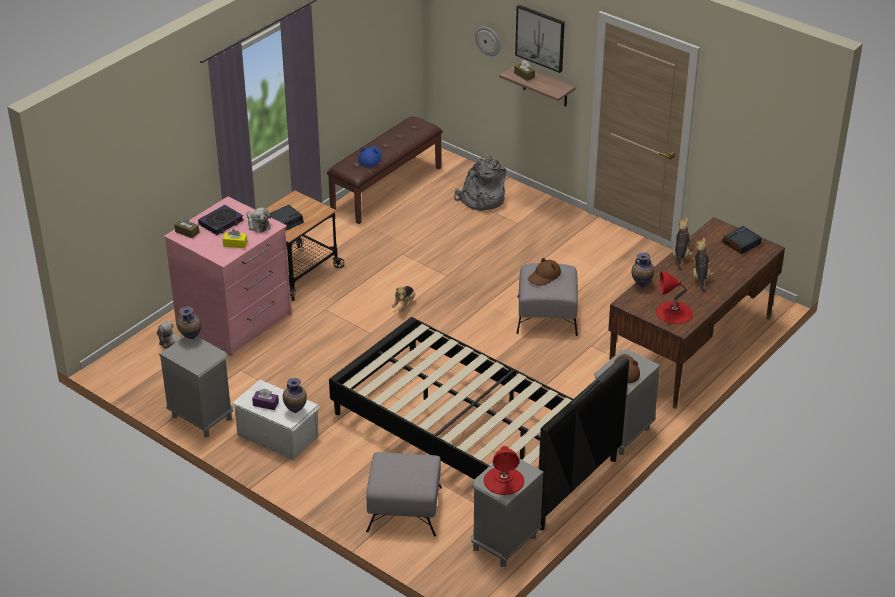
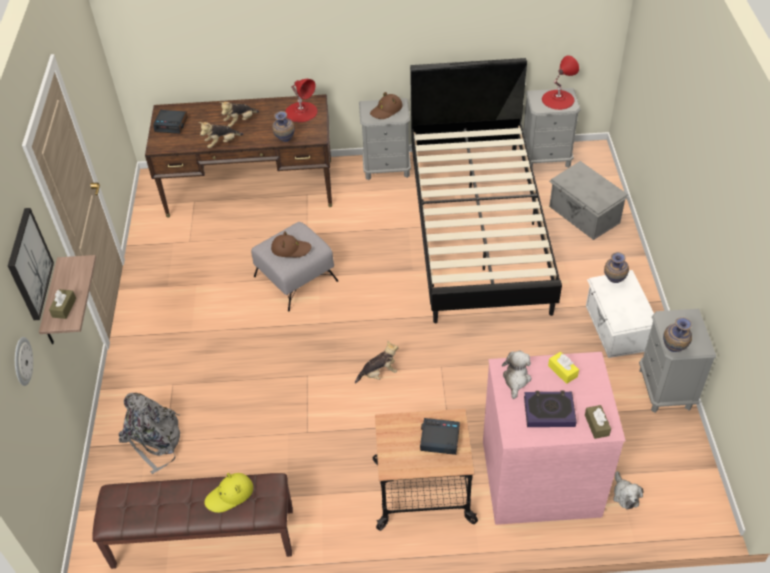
camera: 130 degrees left, 10 degrees up
purple tissue box [252,389,279,410] -> none
blue hat [358,146,381,167] -> yellow hat [205,473,253,513]
grey ottoman [366,452,442,536] -> grey storage box [549,161,628,240]

